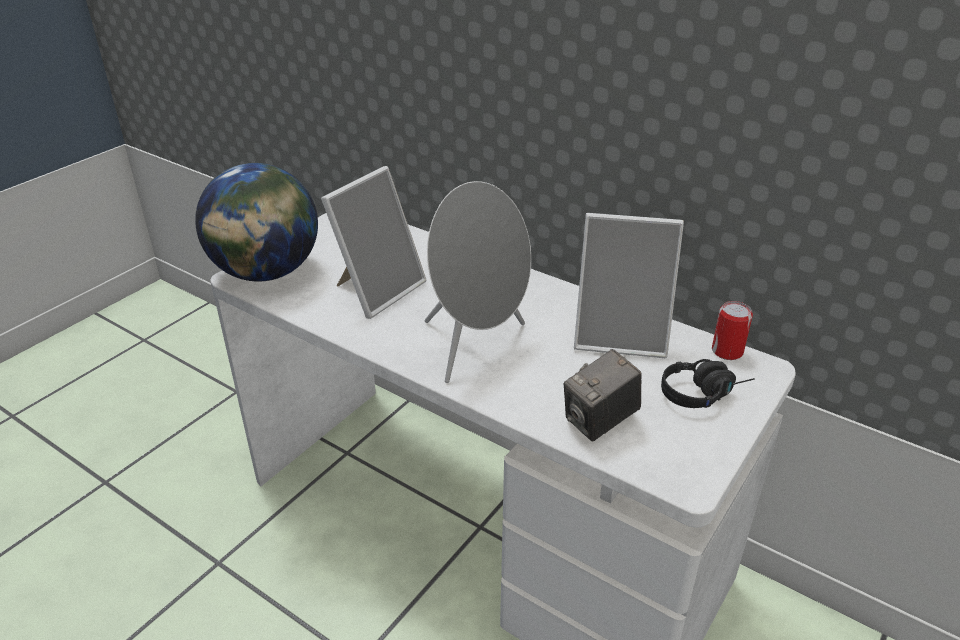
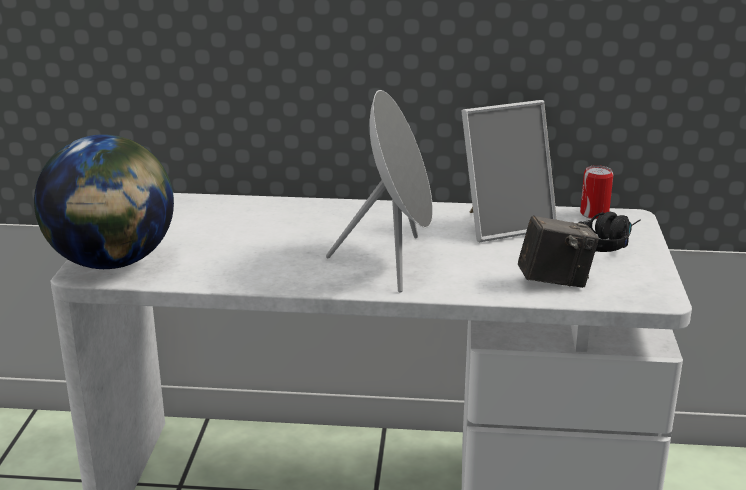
camera: 30 degrees left, 10 degrees down
picture frame [321,166,427,319] -> none
camera [564,349,642,441] -> camera turned 120 degrees counterclockwise [518,215,599,288]

